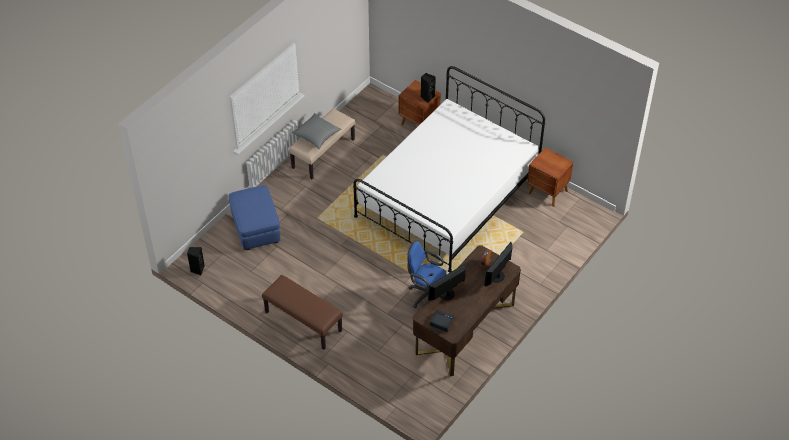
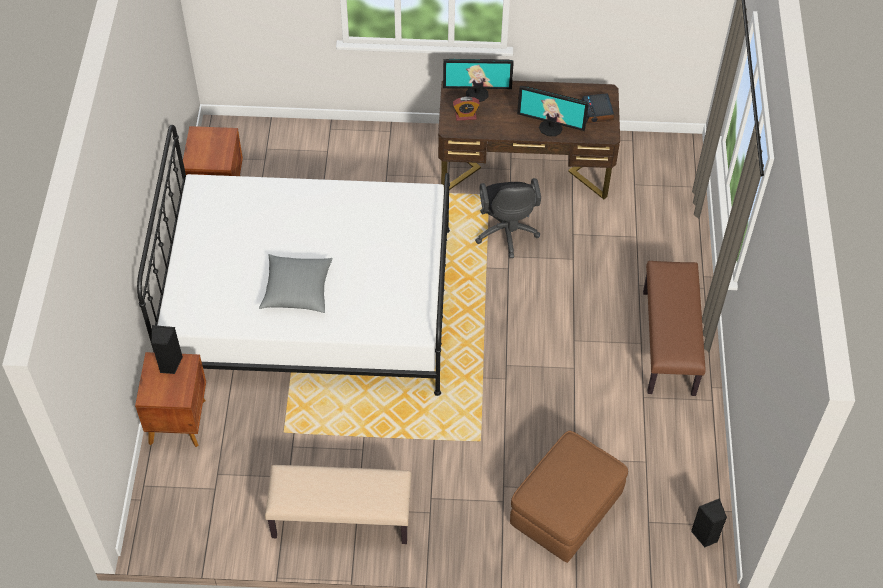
camera: 125 degrees left, 5 degrees up
blue ottoman [229,185,280,250] -> brown ottoman [510,431,628,563]
grey pillow [292,113,341,149] -> grey pillow moved to [259,254,332,313]
blue office chair [407,241,447,308] -> black office chair [475,178,541,258]

